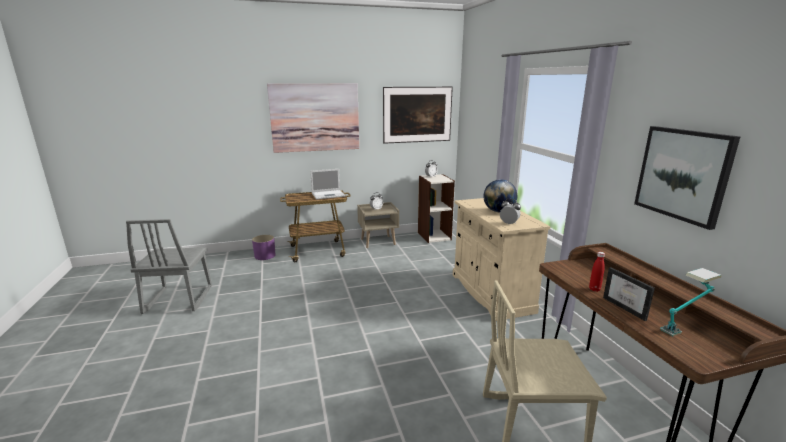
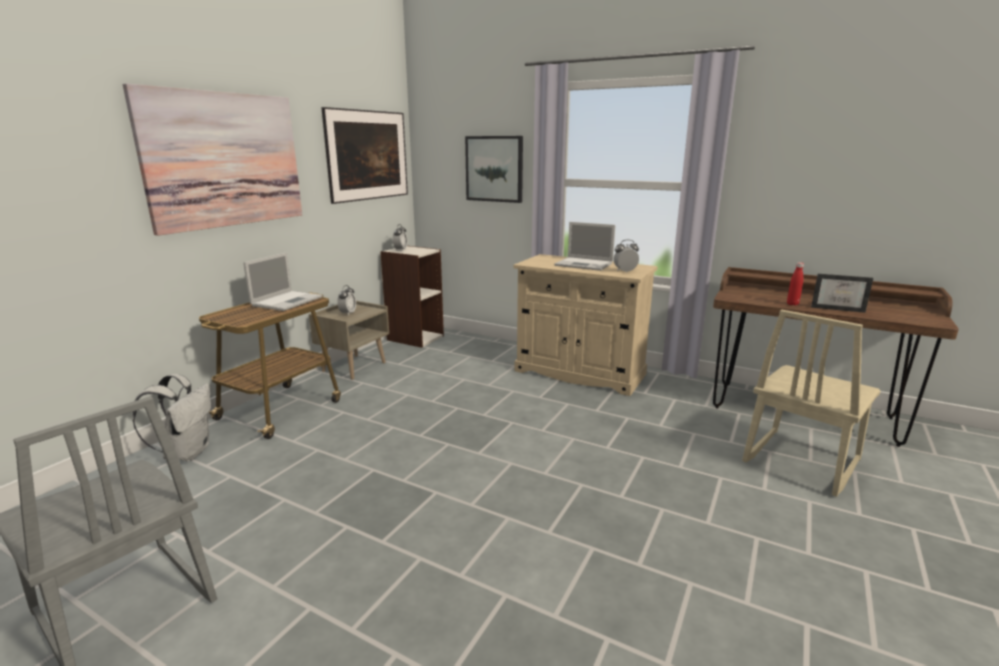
camera: 45 degrees left, 0 degrees up
purple planter [252,235,276,260] -> white backpack [133,374,211,461]
globe [484,179,517,212] -> laptop [554,222,615,271]
picture [634,126,740,230] -> picture moved to [465,136,523,203]
table lamp [660,268,722,336] -> none

